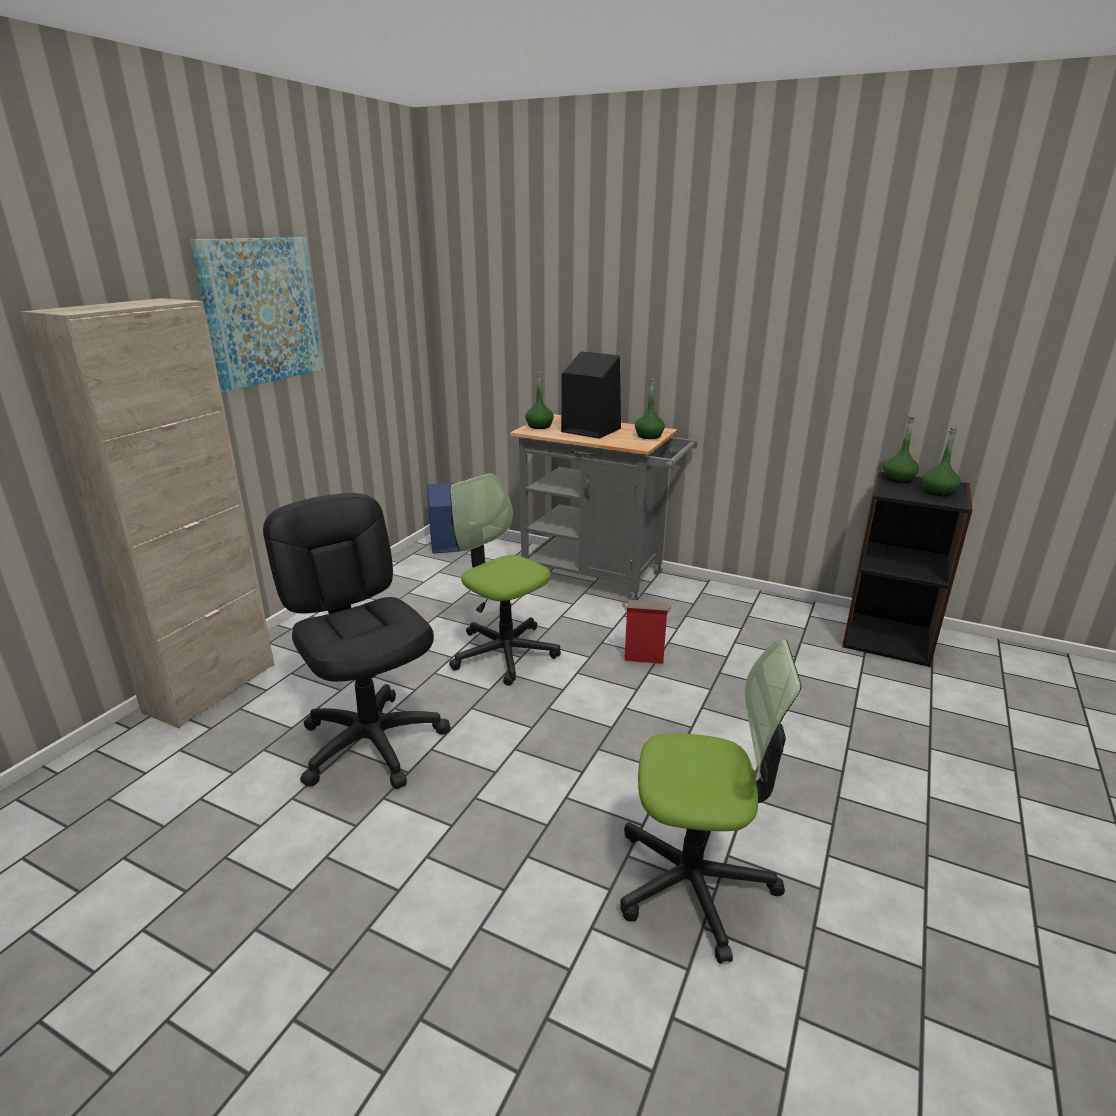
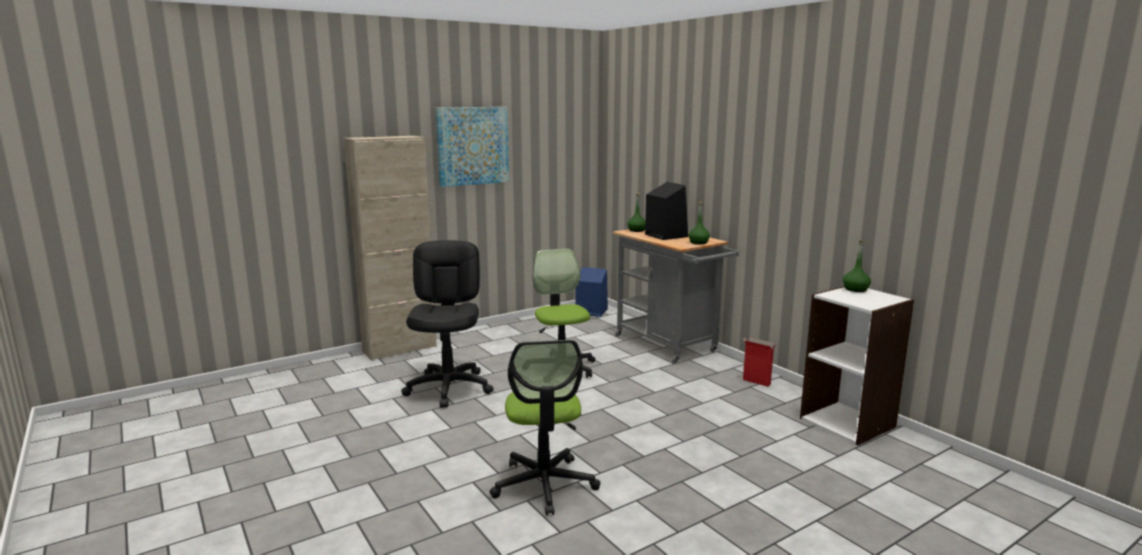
camera: 30 degrees right, 10 degrees down
office chair [620,639,801,964] -> office chair turned 45 degrees clockwise [490,340,600,516]
cardboard box [622,600,671,664] -> cardboard box moved to [743,337,776,387]
black bookcase [842,471,973,667] -> white bookcase [800,286,914,445]
green bottle [922,427,961,496] -> none

